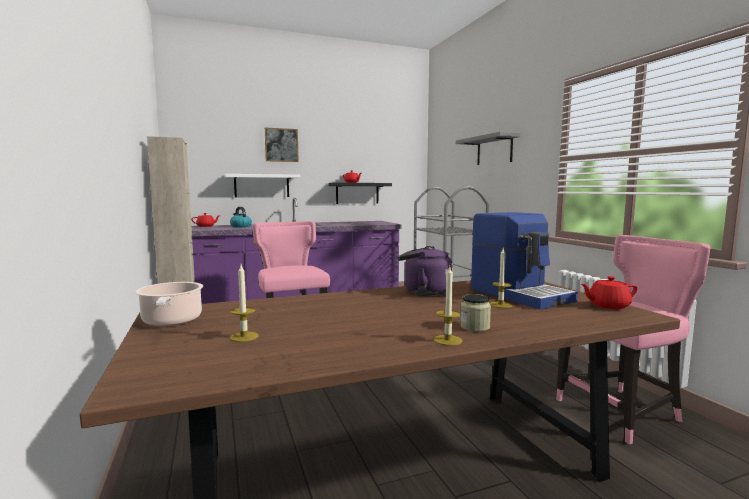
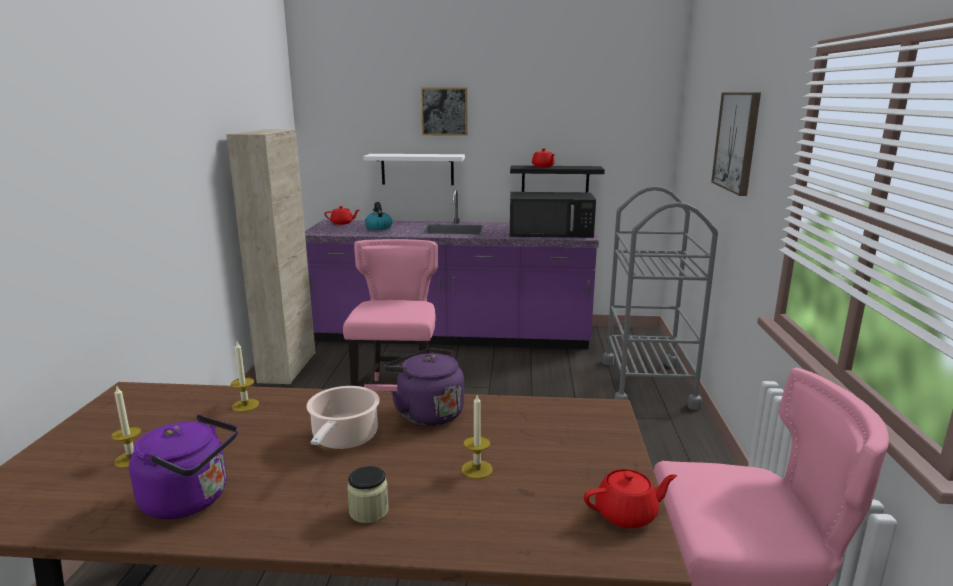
camera: 25 degrees right, 10 degrees up
cooking pot [135,282,203,326] -> cooking pot moved to [306,386,380,449]
candle [434,267,462,346] -> candle moved to [231,342,259,412]
grey shelf [456,132,520,165] -> picture [711,93,761,196]
coffee machine [471,212,578,310] -> none
red teapot [581,276,637,309] -> red teapot turned 150 degrees clockwise [584,469,677,528]
none -> purple kettle [129,414,238,519]
none -> black microwave [510,192,596,238]

